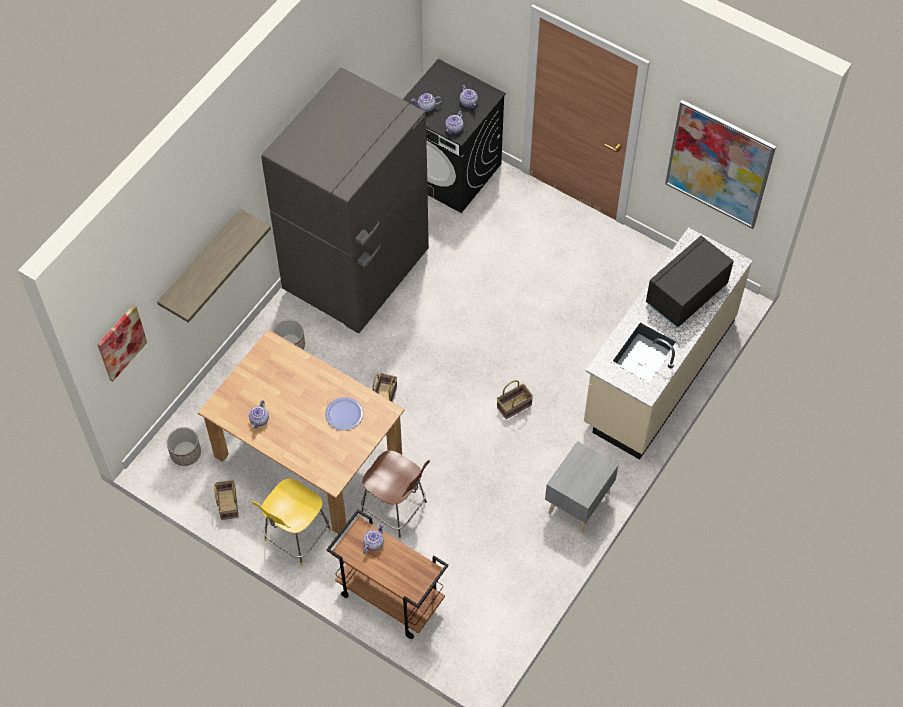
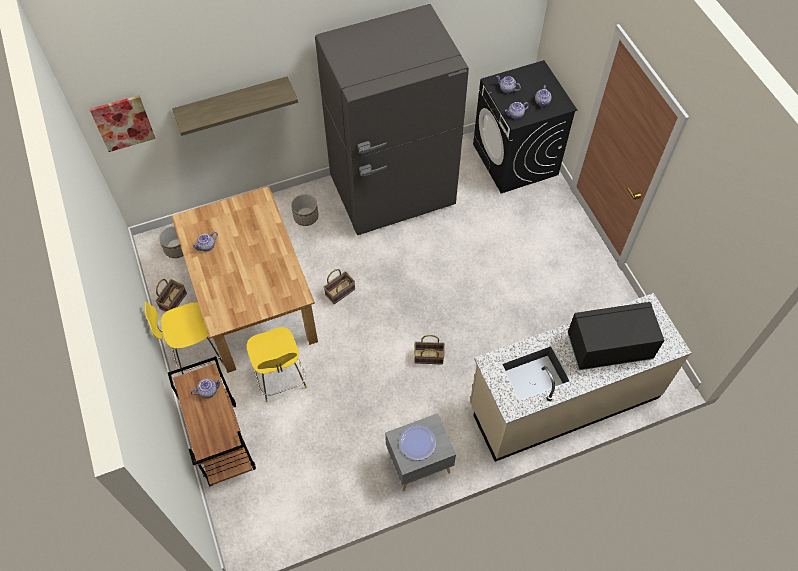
camera: 35 degrees right, 0 degrees up
plate [325,397,363,431] -> plate moved to [399,425,436,460]
brown chair [361,451,430,538] -> yellow chair [247,327,307,402]
picture [665,100,776,229] -> none

